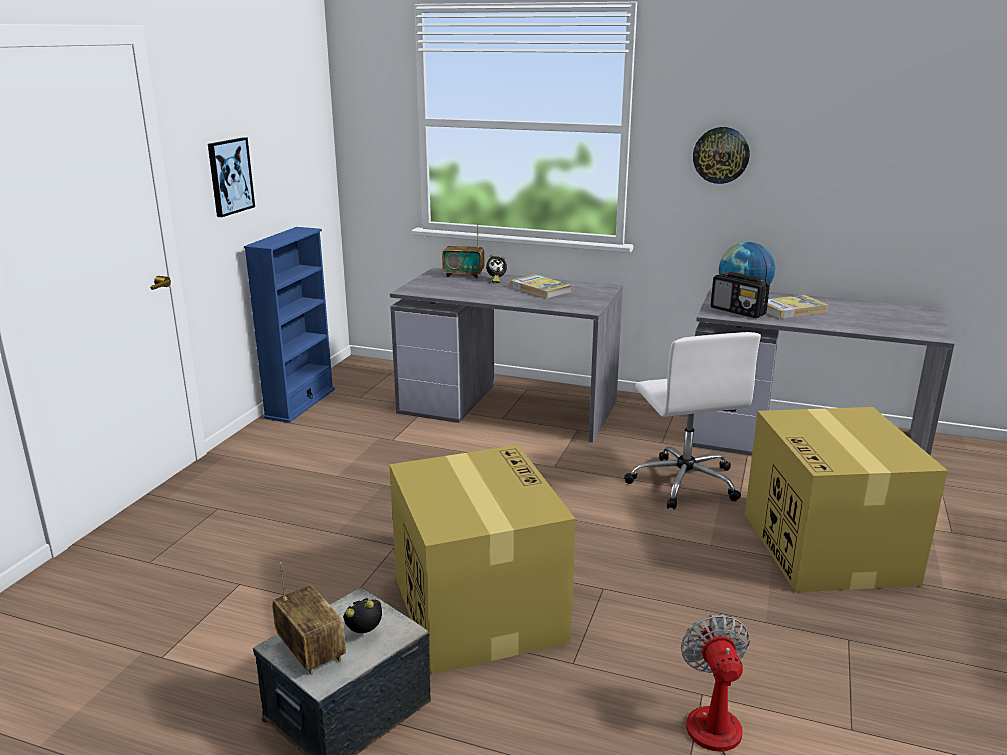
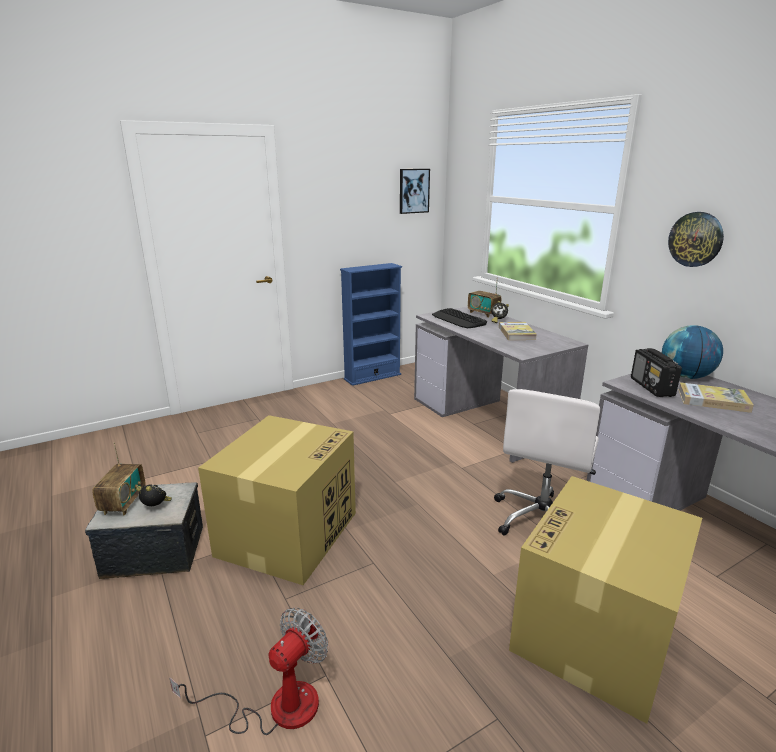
camera: 40 degrees right, 0 degrees up
picture [208,137,255,217] -> picture moved to [400,169,430,214]
none -> keyboard [432,308,487,328]

